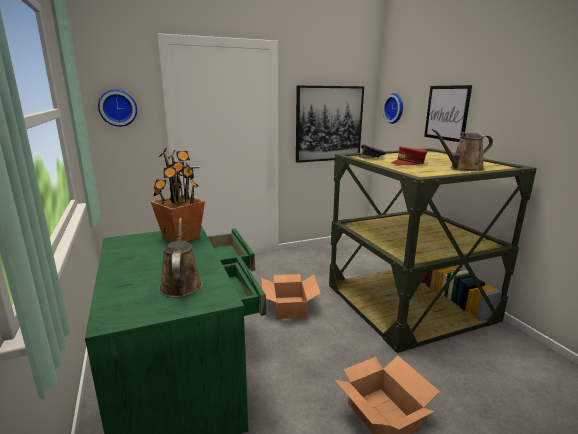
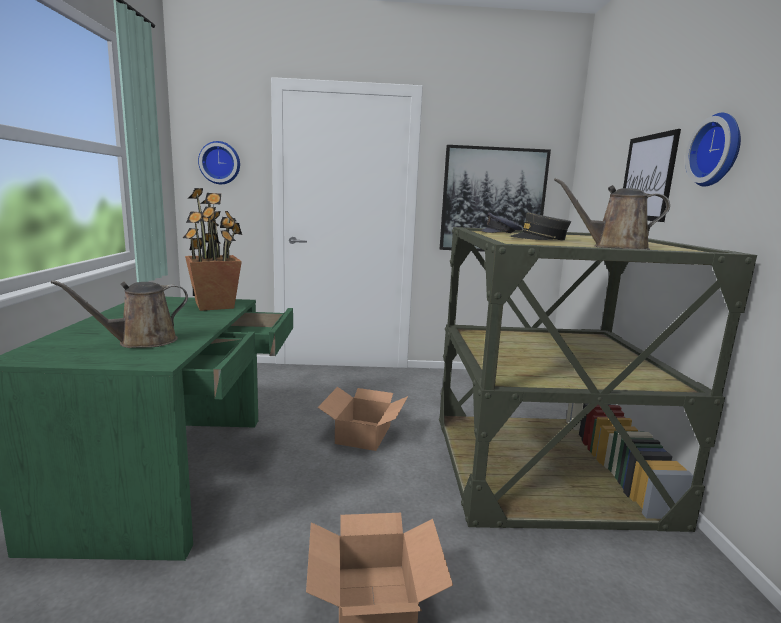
camera: 20 degrees right, 5 degrees down
brown watering can [159,218,202,297] -> brown watering can turned 135 degrees counterclockwise [51,280,188,348]
wall clock [383,93,403,124] -> wall clock moved to [685,113,741,186]
red cap [391,147,427,165] -> grey cap [510,212,571,240]

